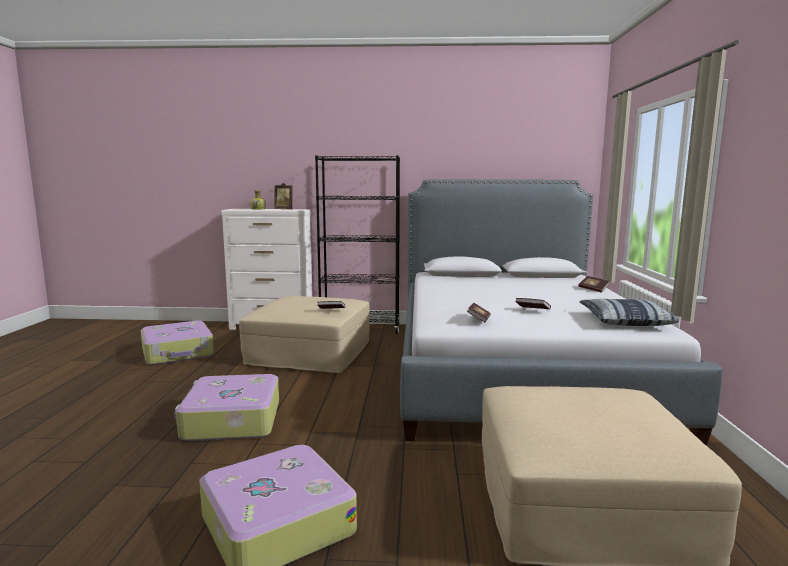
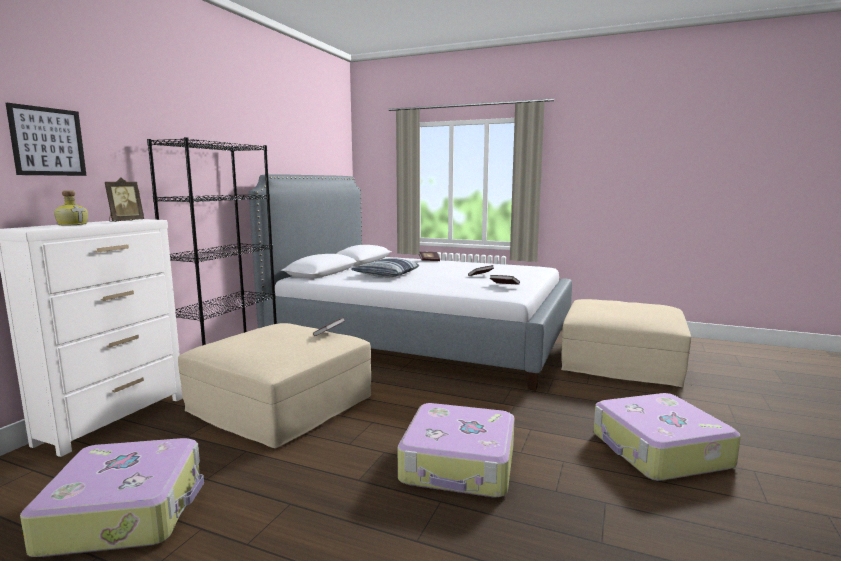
camera: 70 degrees left, 0 degrees up
pillow [579,299,679,326] -> pillow moved to [351,258,419,277]
none -> picture [6,103,87,176]

